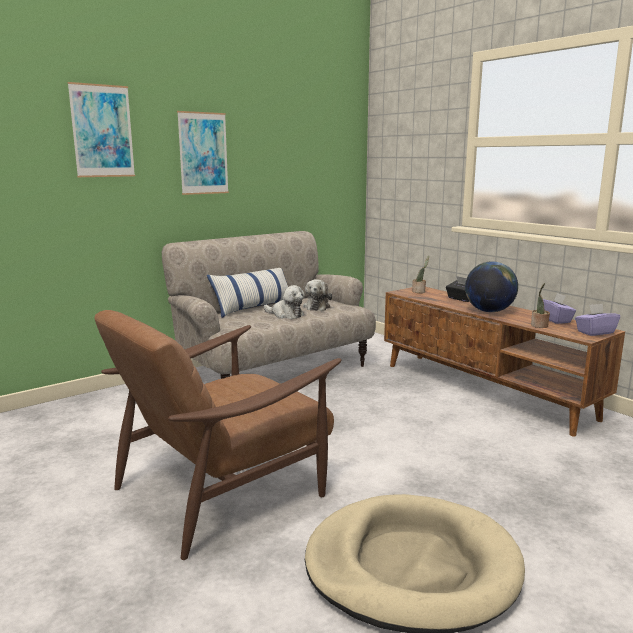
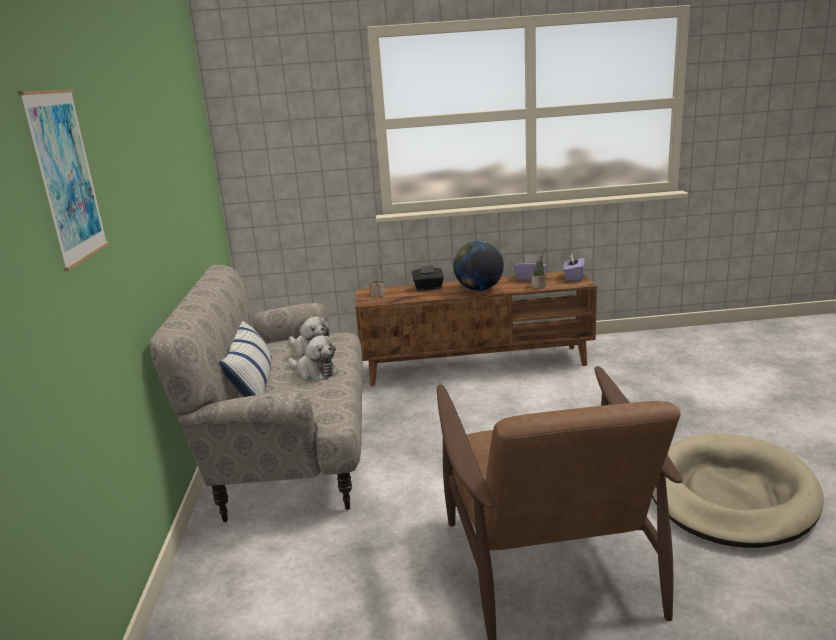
camera: 55 degrees left, 5 degrees up
picture [177,111,229,195] -> none
plush toy [264,285,305,319] -> plush toy turned 60 degrees clockwise [288,335,338,381]

